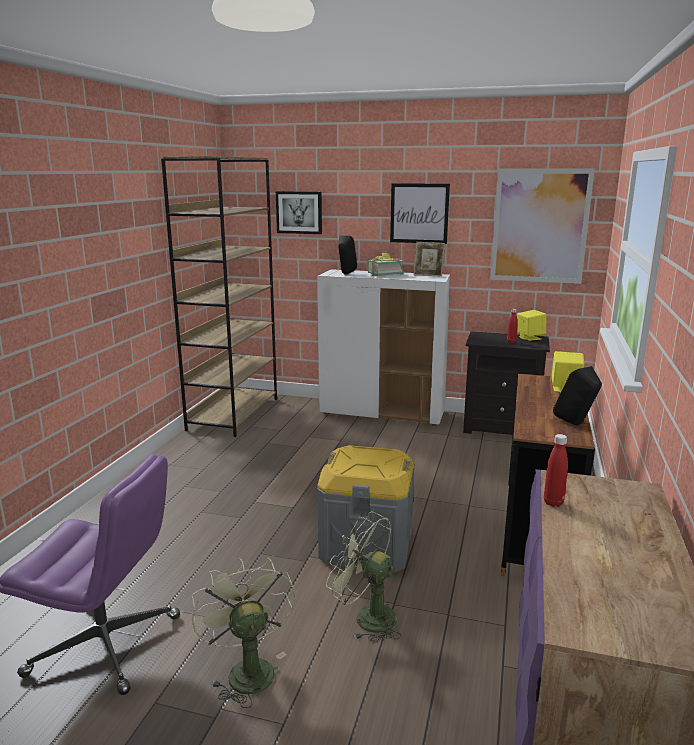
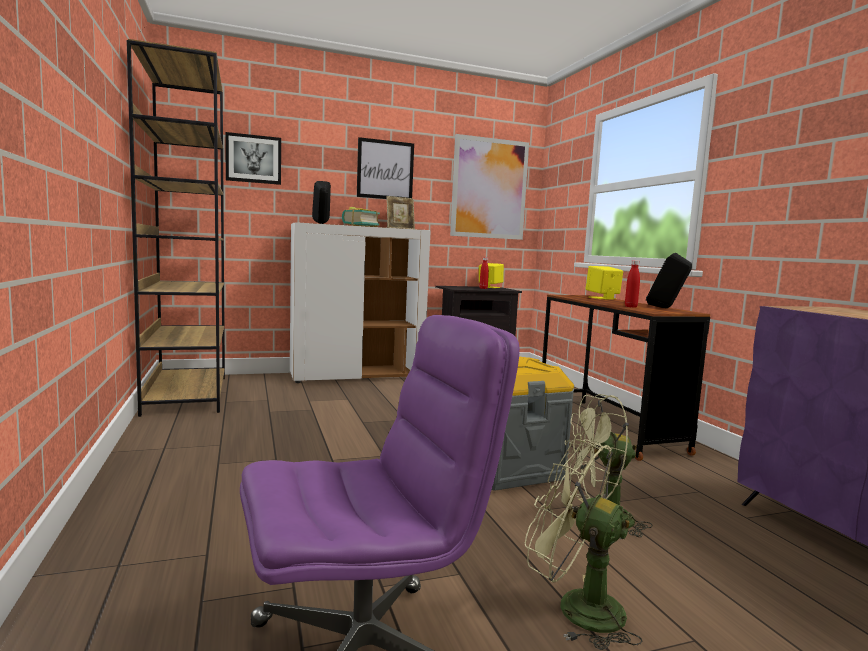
camera: 35 degrees left, 10 degrees down
red bottle [544,434,568,507] -> red bottle moved to [625,260,640,308]

